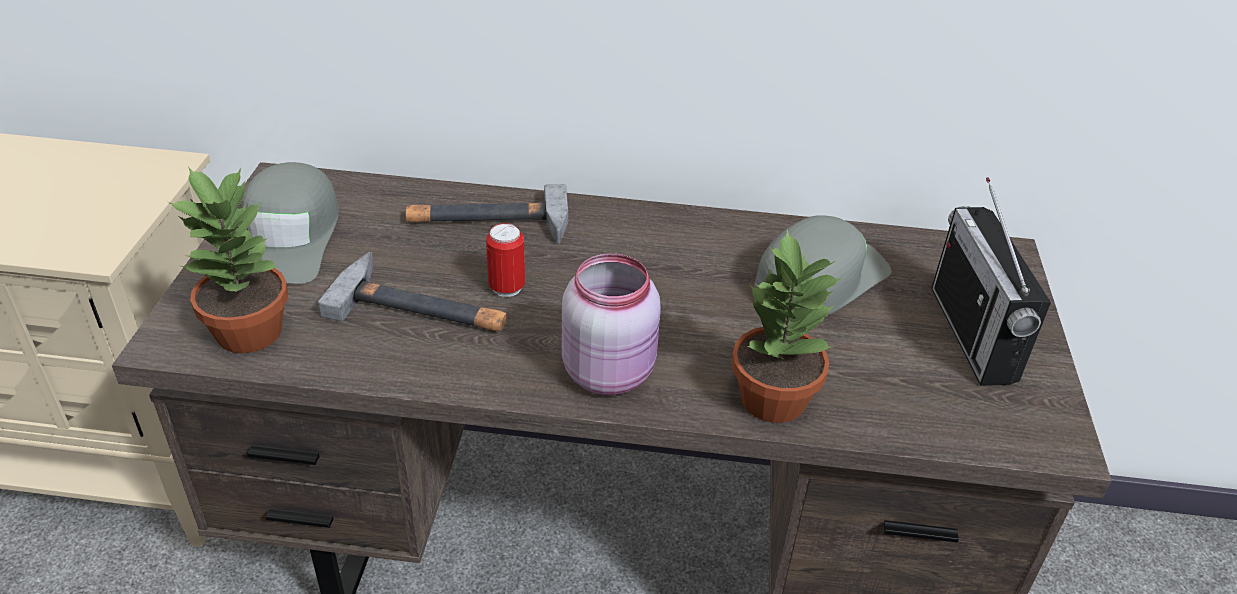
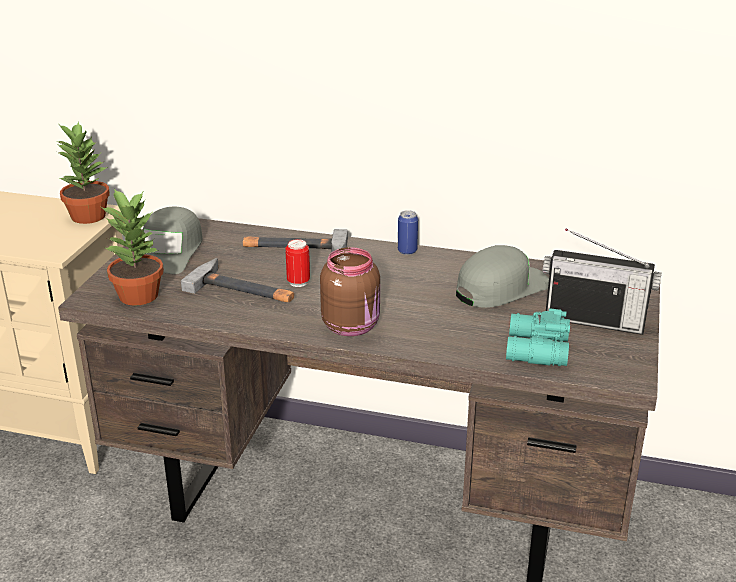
camera: 10 degrees right, 10 degrees down
pink jar [562,253,661,395] -> brown jar [320,247,380,336]
potted plant [731,230,842,423] -> potted plant moved to [56,121,110,224]
radio [931,177,1051,386] -> radio turned 75 degrees counterclockwise [543,228,661,335]
none -> can [398,210,418,255]
none -> turquoise binoculars [506,308,570,366]

